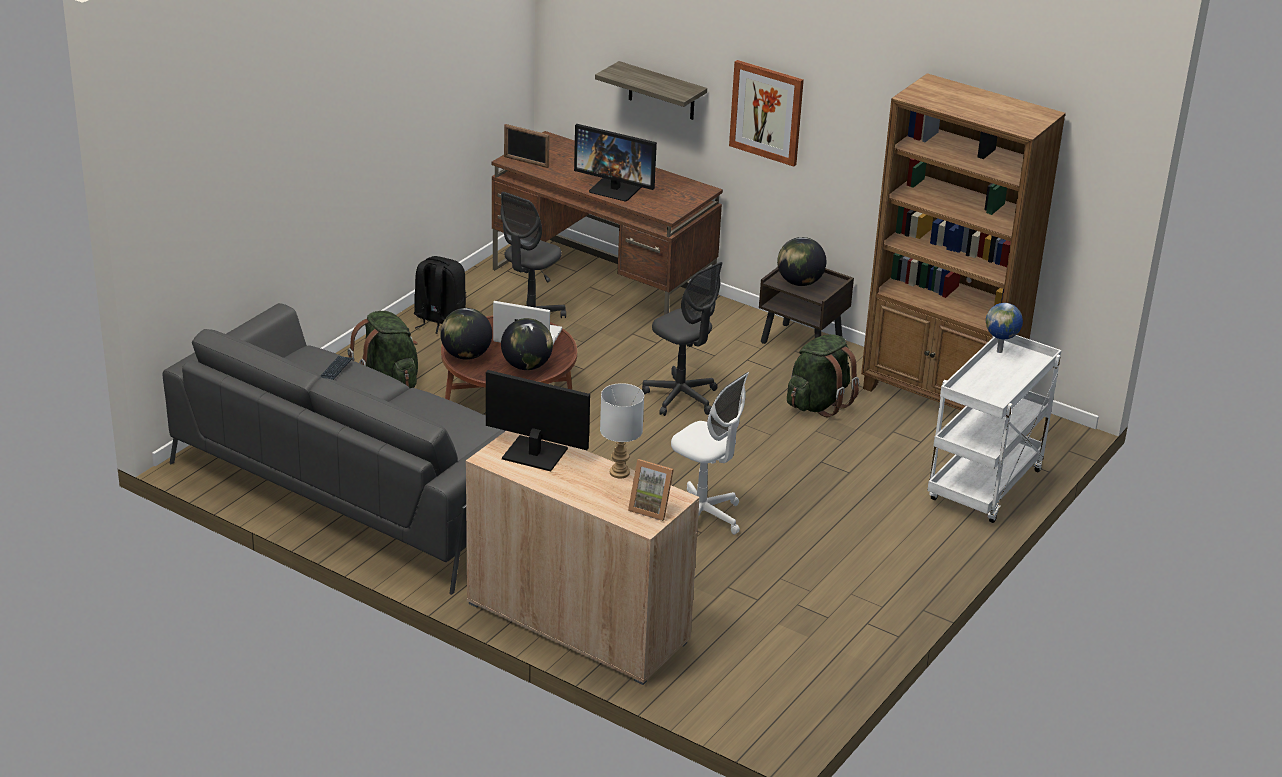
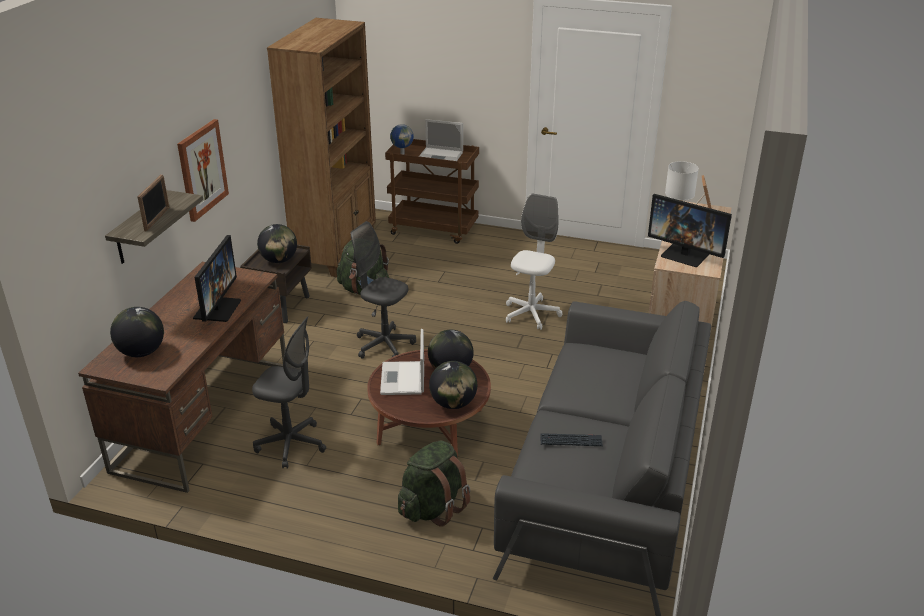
camera: 105 degrees left, 0 degrees up
black backpack [414,256,466,334] -> none
monitor [486,370,590,472] -> monitor turned 60 degrees counterclockwise [648,194,732,267]
picture frame [504,124,550,168] -> picture frame moved to [137,174,169,231]
grey office chair [642,262,723,416] -> grey office chair turned 90 degrees counterclockwise [351,221,416,359]
white cart [927,335,1062,523] -> brown cart [385,139,479,244]
none -> globe [110,307,164,357]
none -> laptop [419,119,463,161]

